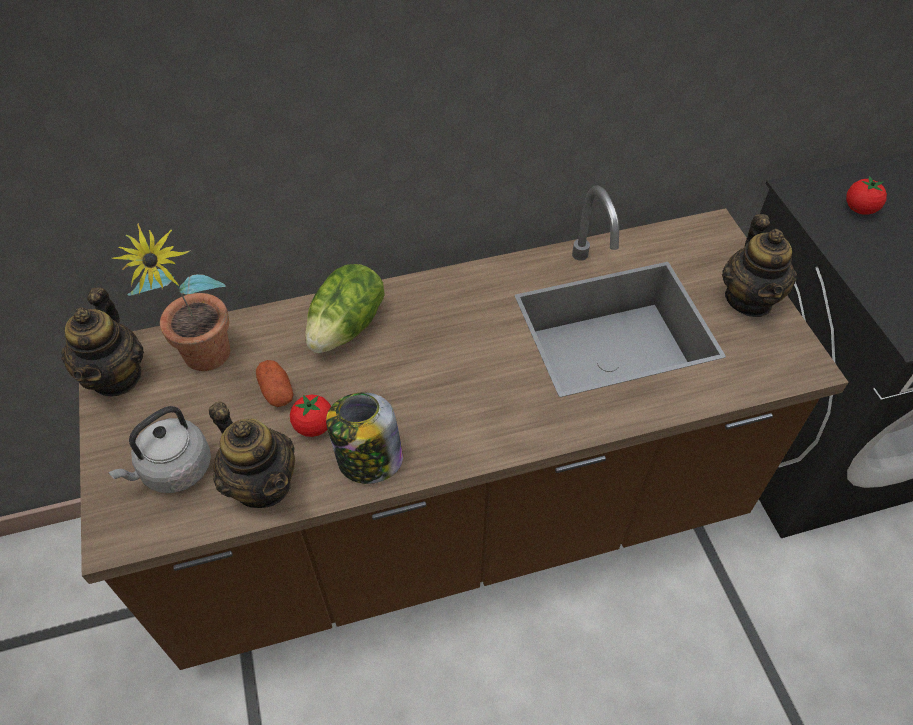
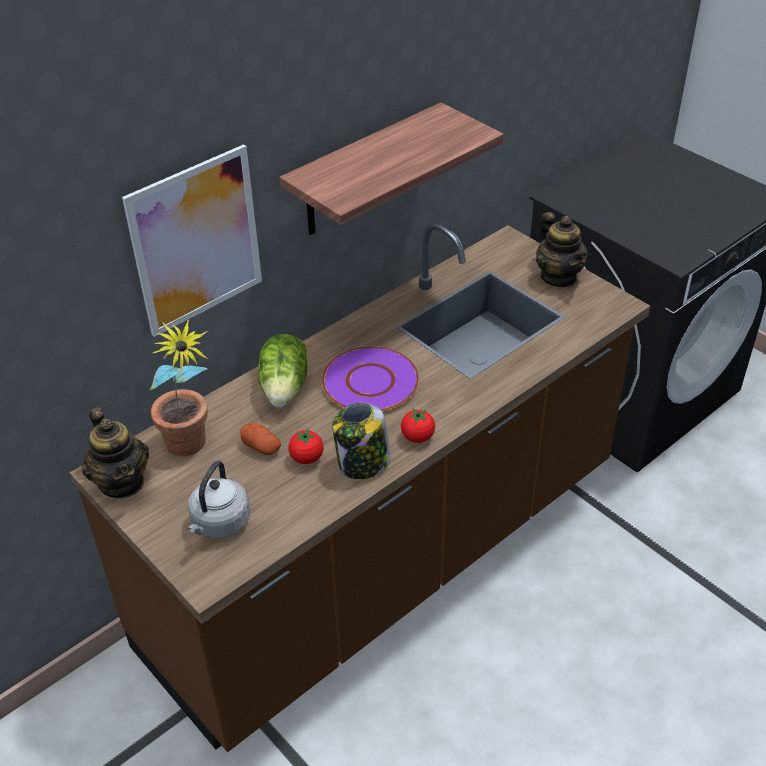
camera: 25 degrees left, 10 degrees down
teapot [209,401,295,508] -> none
tomato [846,176,887,215] -> tomato moved to [401,408,435,443]
none -> picture [122,144,262,337]
none -> shelf [279,102,504,235]
none -> purple plate [322,346,419,411]

